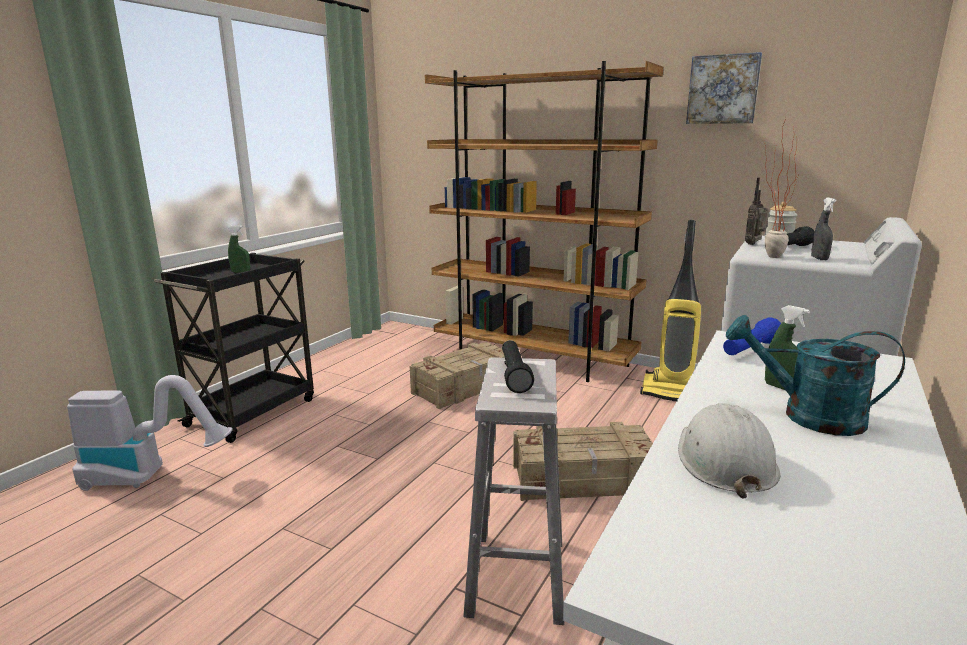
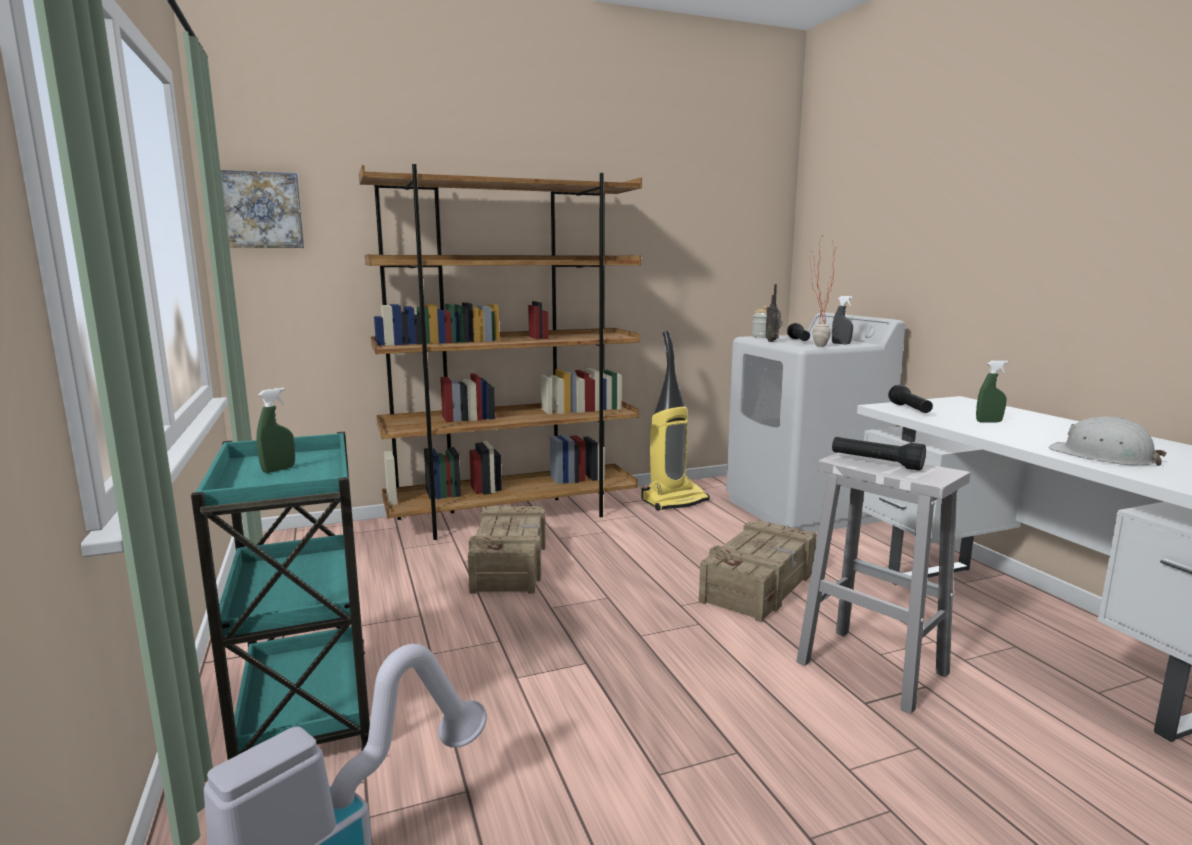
camera: 50 degrees left, 5 degrees down
black cart [154,253,314,443] -> turquoise cart [191,432,370,760]
picture [686,52,762,124] -> picture moved to [221,170,304,248]
blue flashlight [723,318,781,355] -> black flashlight [888,385,933,413]
turquoise watering can [726,315,905,436] -> none

